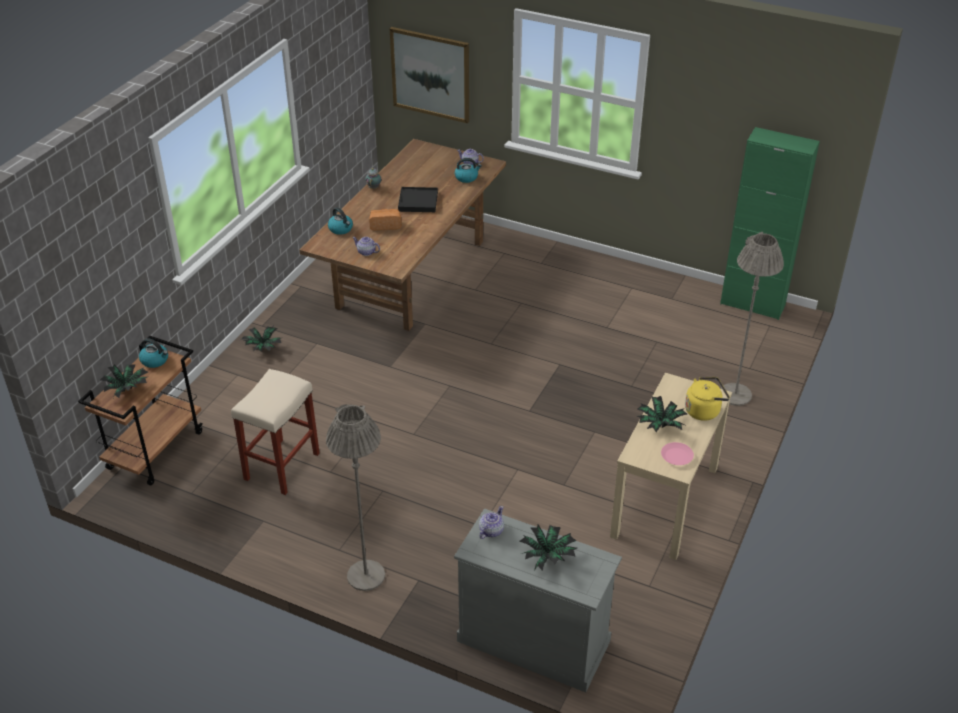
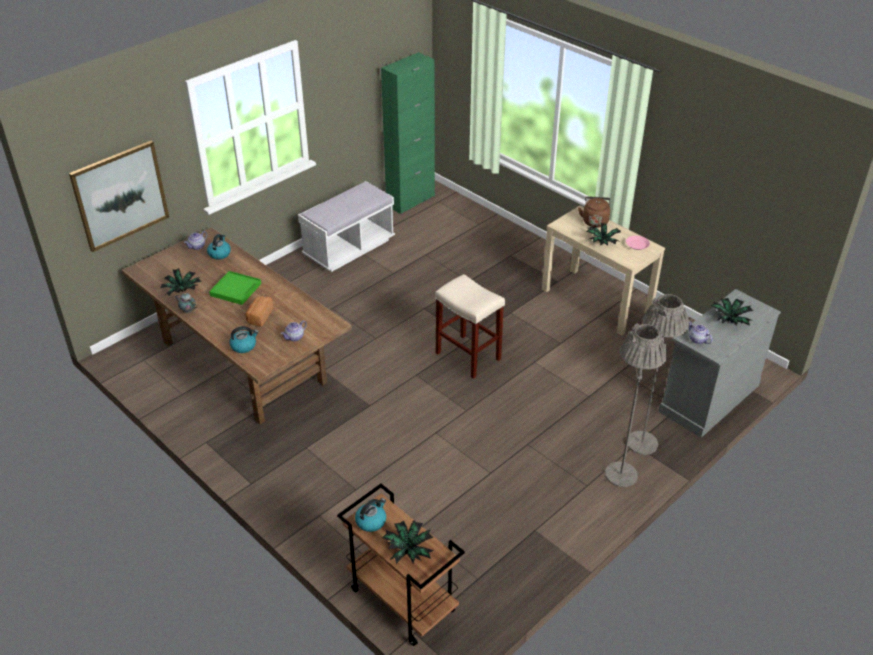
camera: 70 degrees left, 0 degrees up
beige stool [231,369,320,495] -> beige stool moved to [435,274,505,379]
potted plant [241,326,281,351] -> potted plant moved to [160,268,202,296]
black tray [398,187,438,212] -> green tray [209,271,261,305]
yellow kettle [685,377,730,421] -> brown kettle [578,196,610,228]
grey floor lamp [720,232,784,406] -> grey floor lamp moved to [628,294,689,455]
none -> white bench [298,181,395,272]

